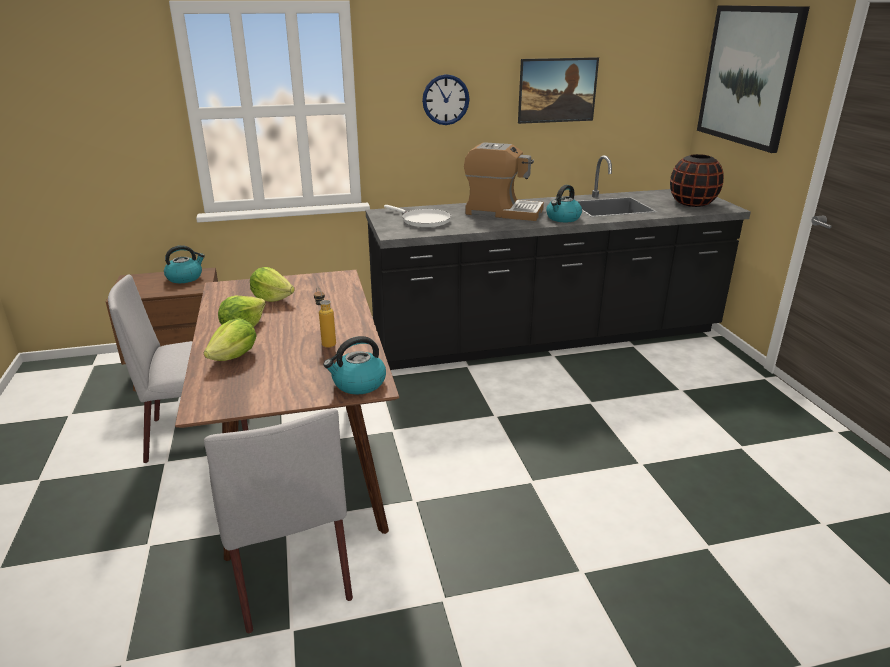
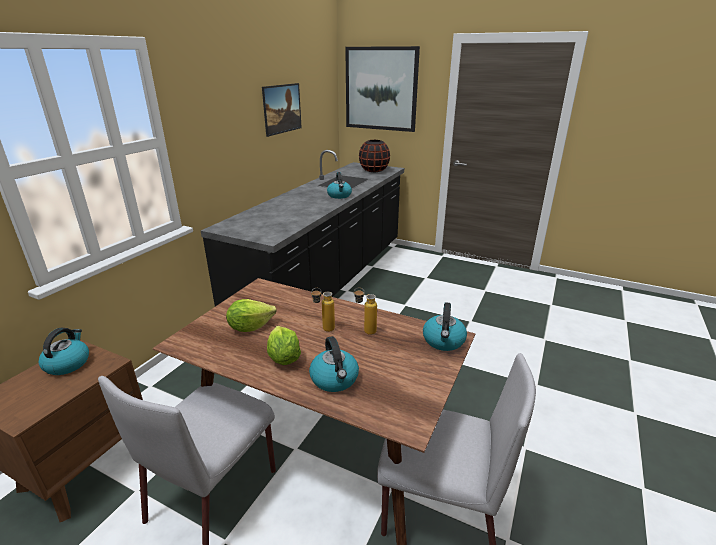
camera: 50 degrees left, 0 degrees up
lettuce [204,318,257,361] -> kettle [309,336,359,392]
white frying pan [384,205,451,227] -> none
wall clock [422,74,470,125] -> none
coffee machine [464,142,544,221] -> none
none -> bottle [311,288,335,332]

